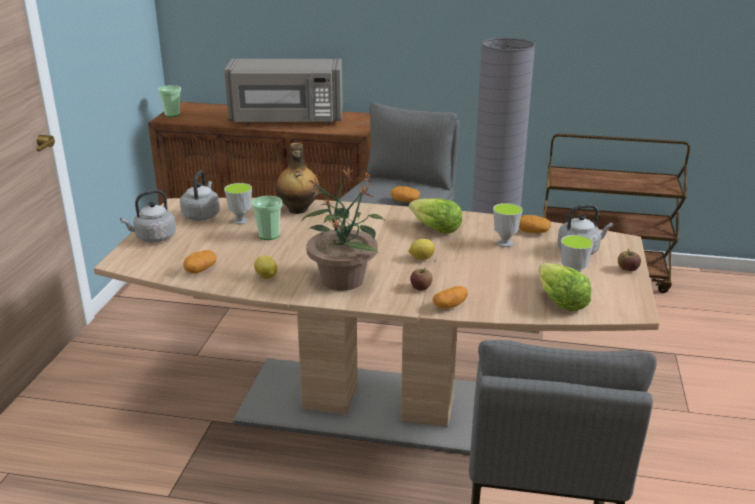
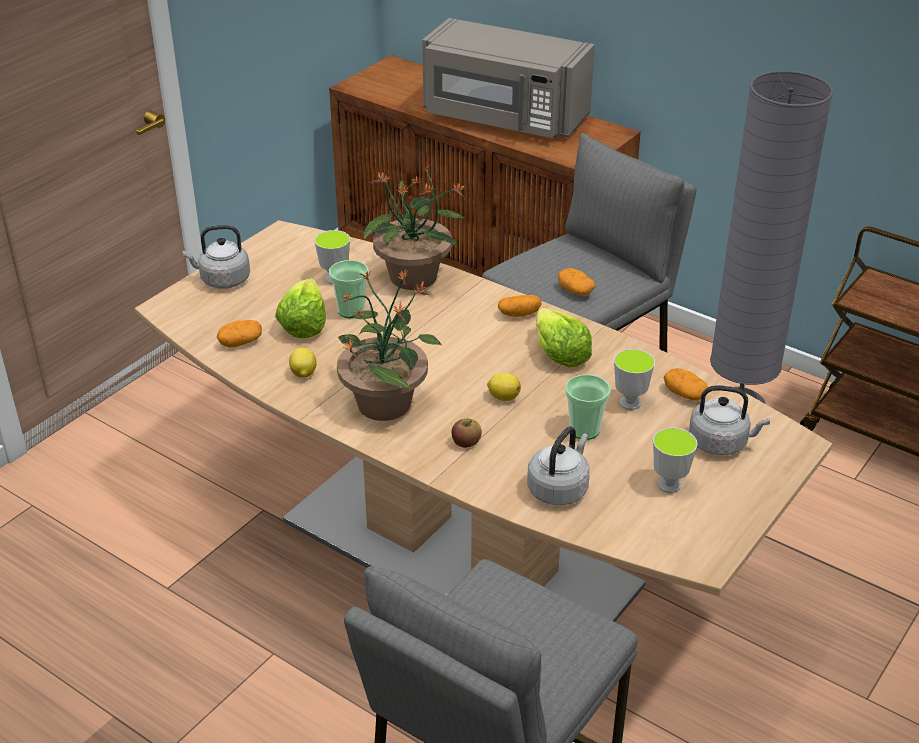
camera: 25 degrees right, 10 degrees up
cup [158,85,181,117] -> cup moved to [565,374,611,440]
grey kettle [180,170,220,221] -> grey kettle moved to [527,427,590,505]
bottle [276,143,320,214] -> potted plant [363,164,467,290]
potato [432,286,468,309] -> potato moved to [498,295,542,317]
lettuce [539,263,592,311] -> lettuce moved to [275,279,326,338]
apple [618,249,641,271] -> none

